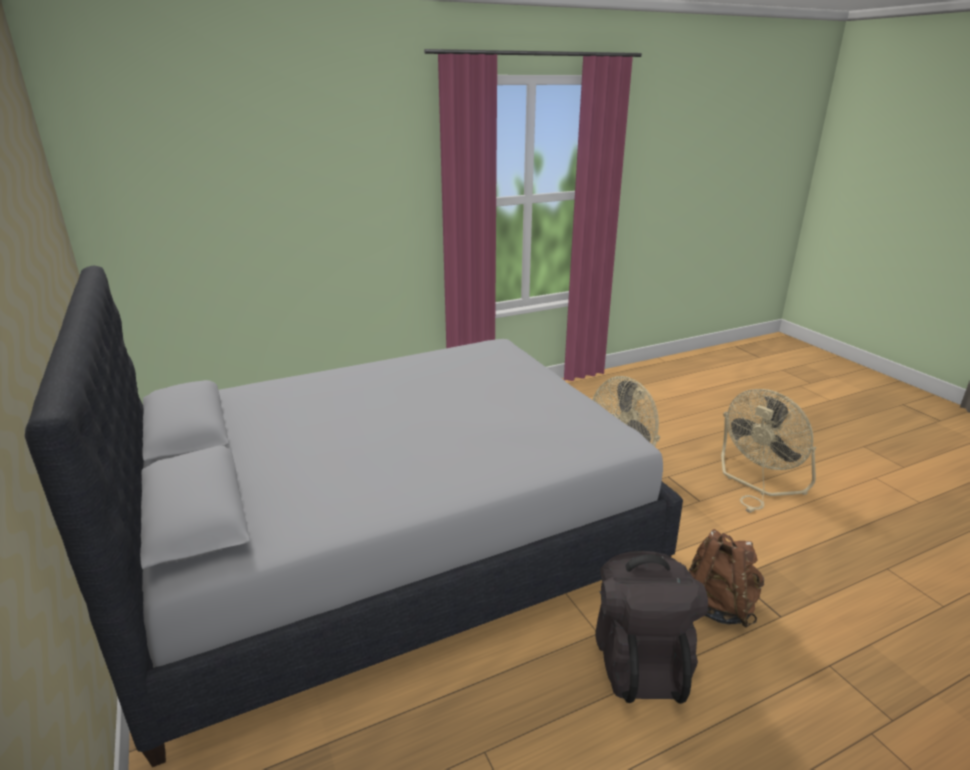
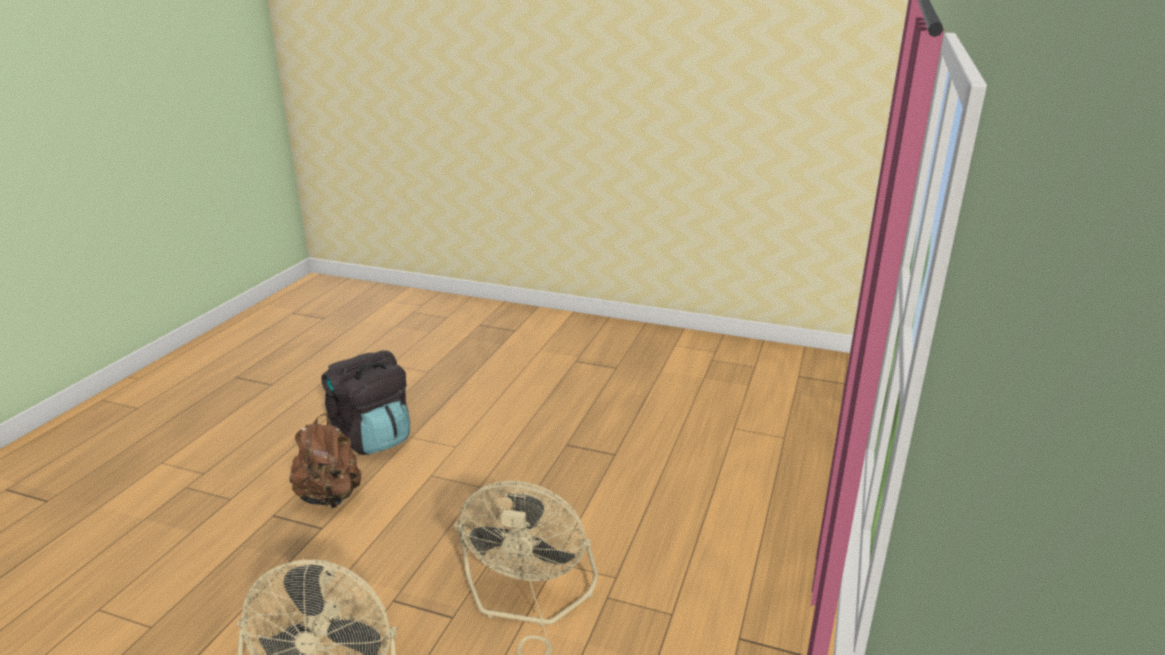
camera: 135 degrees right, 0 degrees up
grey bed [25,265,683,767] -> none

